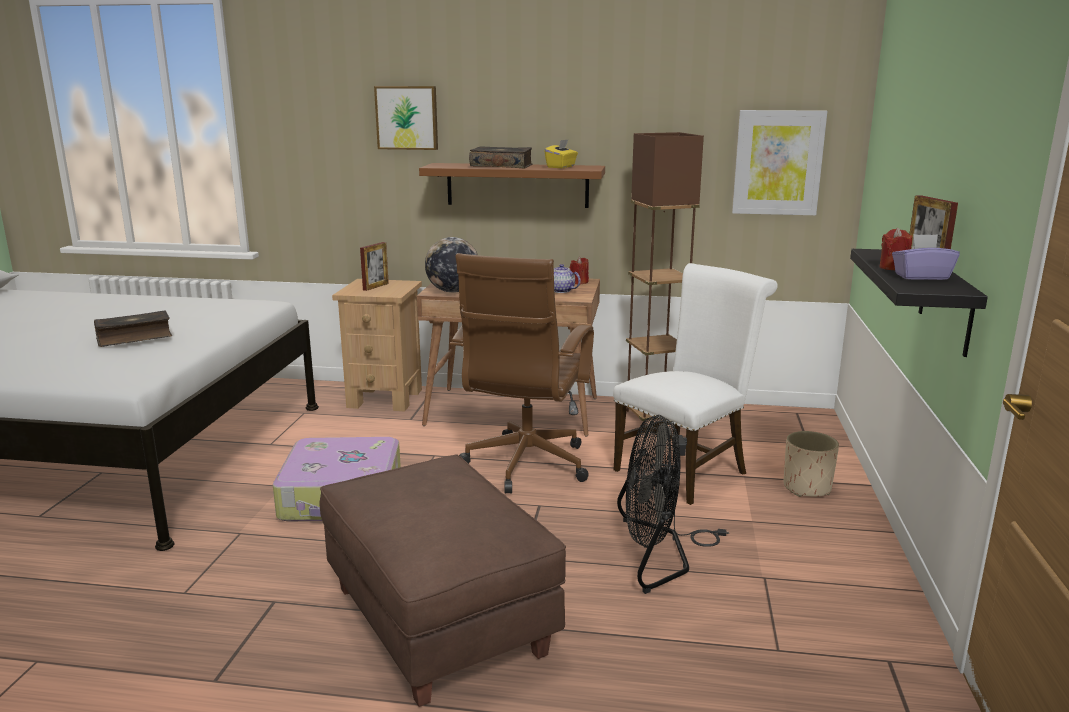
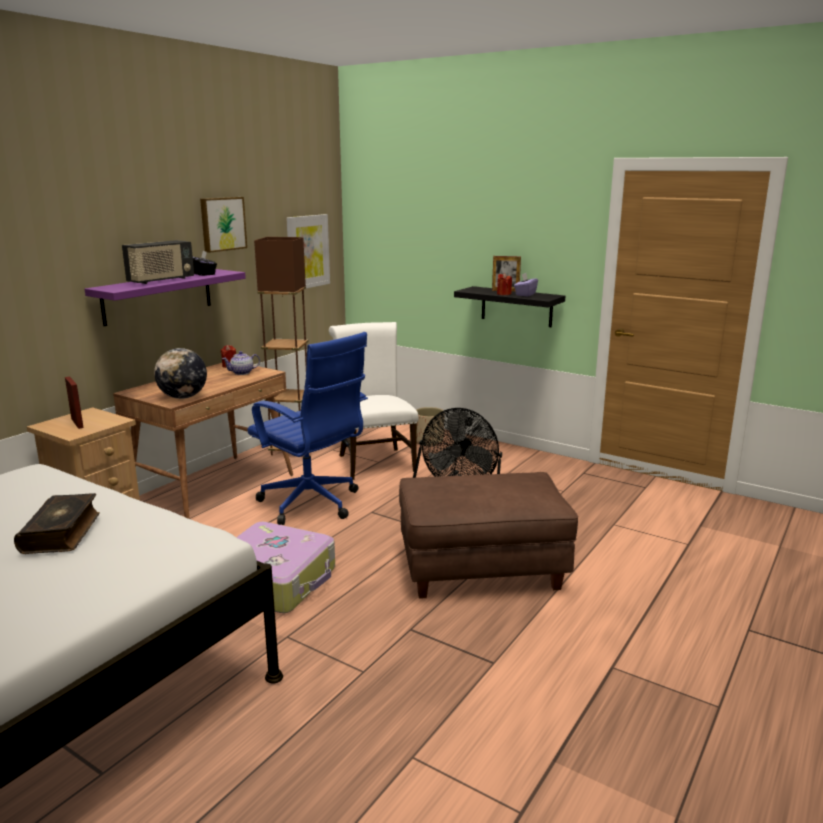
camera: 65 degrees left, 0 degrees up
picture [374,86,438,150] -> picture moved to [200,197,247,253]
brown shelf [419,163,605,208] -> purple shelf [85,269,246,326]
brown office chair [450,253,594,494] -> blue office chair [247,332,368,525]
book [469,146,532,169] -> radio [122,240,194,284]
yellow tissue box [545,139,578,168] -> black tissue box [193,251,217,276]

